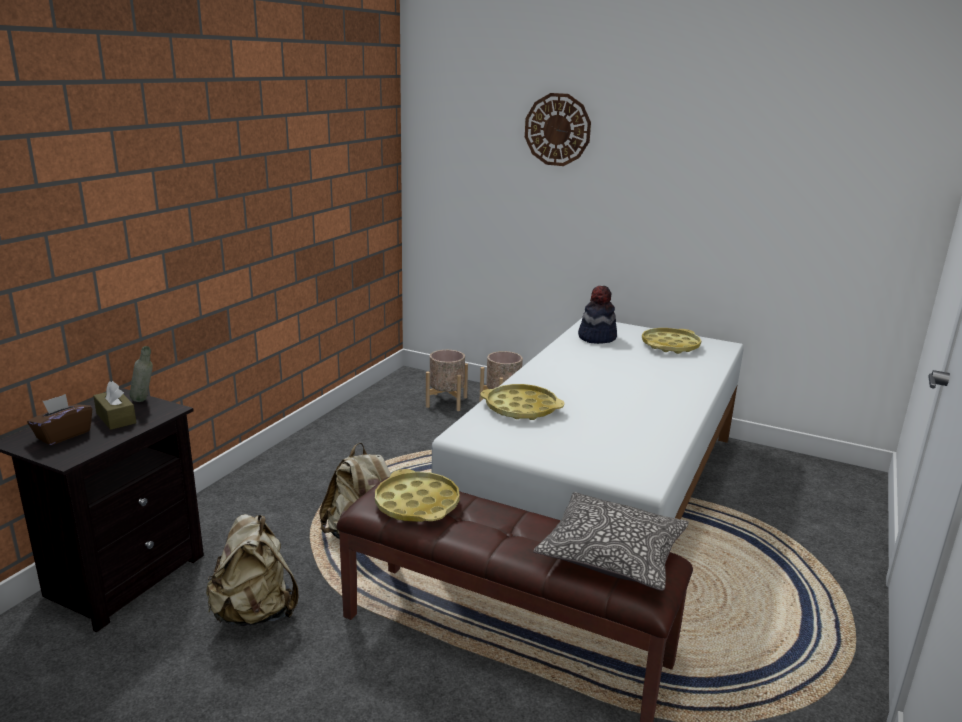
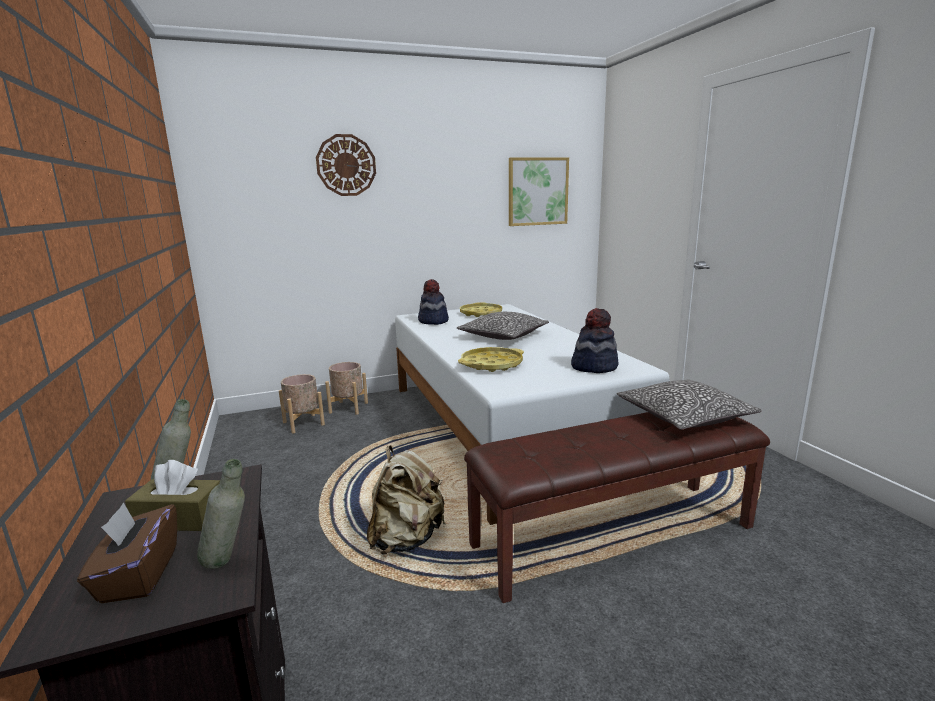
camera: 45 degrees left, 5 degrees down
beige backpack [206,514,299,626] -> none
yellow tray [375,469,460,522] -> none
none -> grey bottle [197,459,245,569]
none -> pillow [456,312,549,340]
none -> picture [509,157,569,226]
none -> hat [571,308,618,373]

